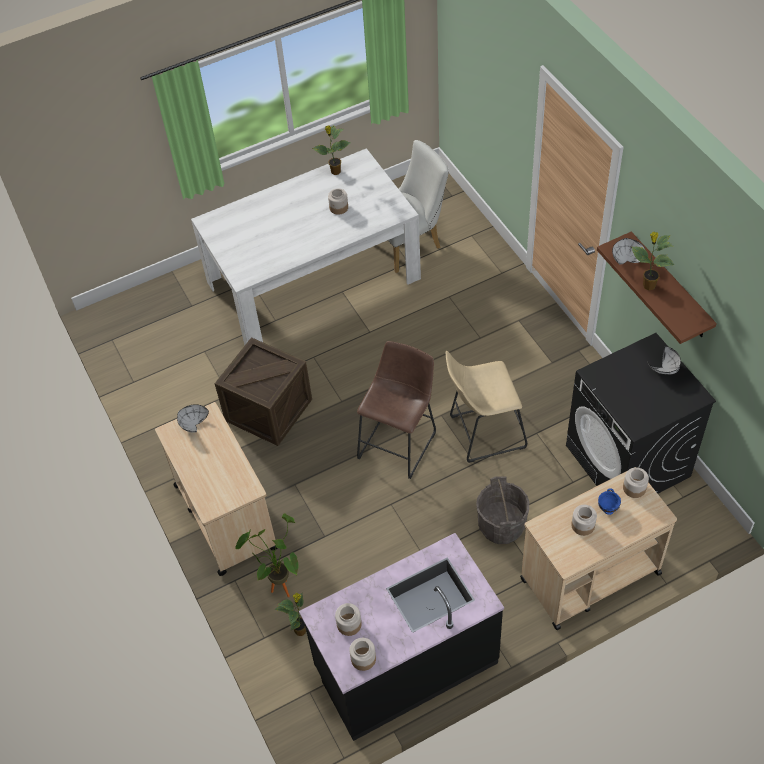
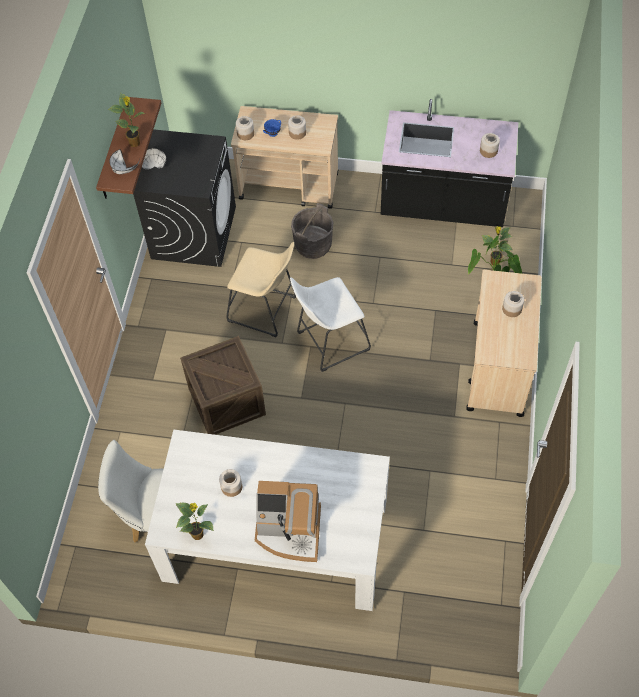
camera: 145 degrees left, 5 degrees up
white bowl [177,404,209,433] -> none
crate [215,337,312,446] -> crate moved to [180,336,266,435]
jar [349,638,376,671] -> jar moved to [502,291,524,317]
brown stool [357,341,436,479] -> white stool [290,277,371,372]
none -> coffee machine [255,481,321,562]

